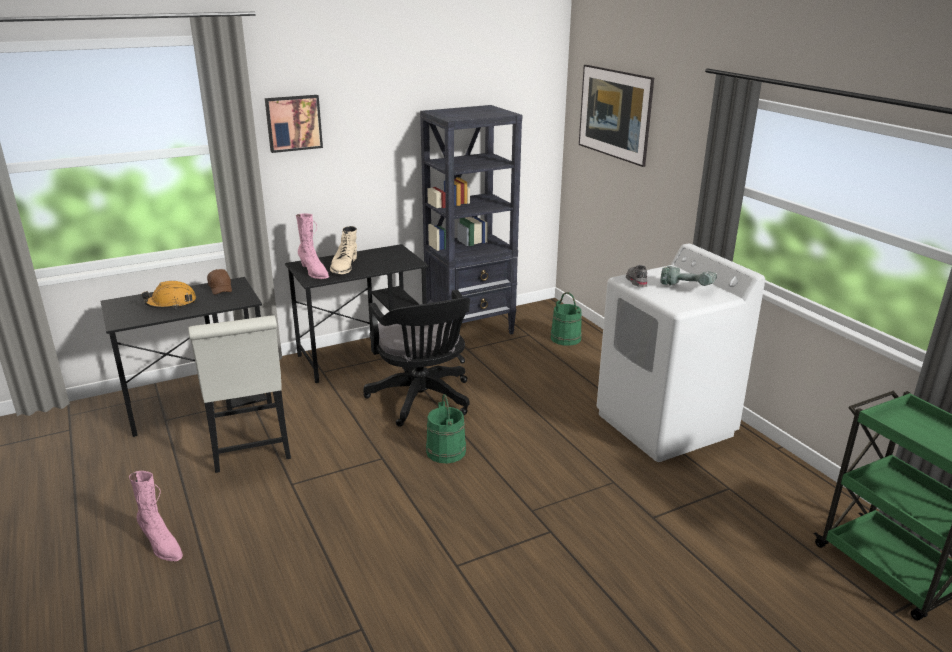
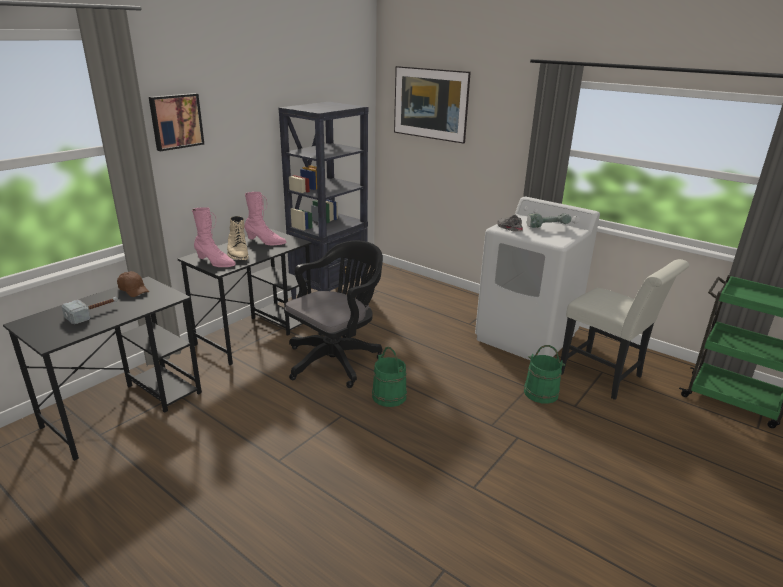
camera: 25 degrees left, 0 degrees up
pink boot [129,471,183,561] -> pink boot moved to [245,192,286,245]
orange hard hat [142,281,196,309] -> hammer [61,297,118,324]
white chair [188,316,291,473] -> white chair moved to [560,259,689,400]
black office chair [363,290,470,427] -> black office chair turned 90 degrees counterclockwise [284,240,383,388]
green bucket [551,292,582,346] -> green bucket moved to [524,345,566,404]

